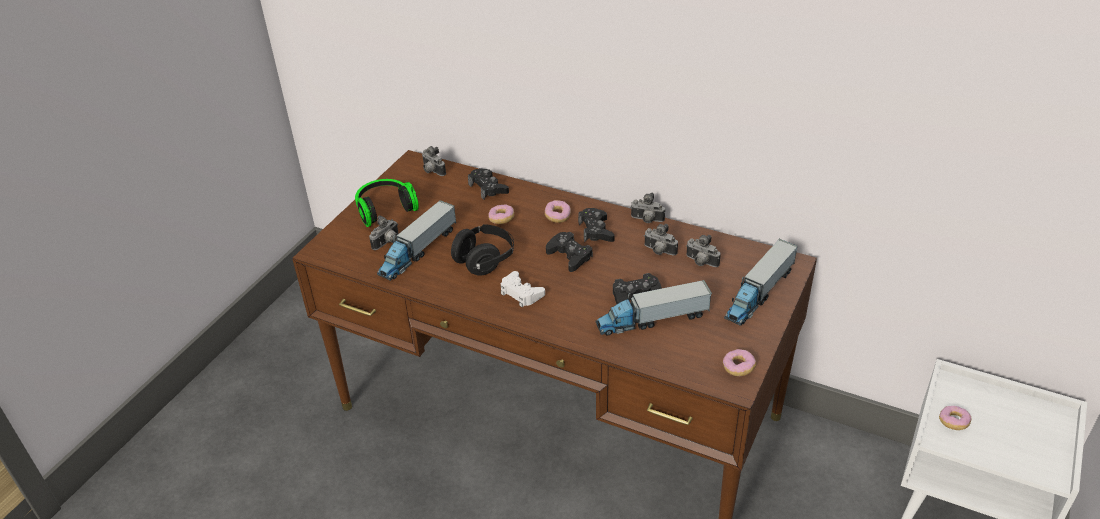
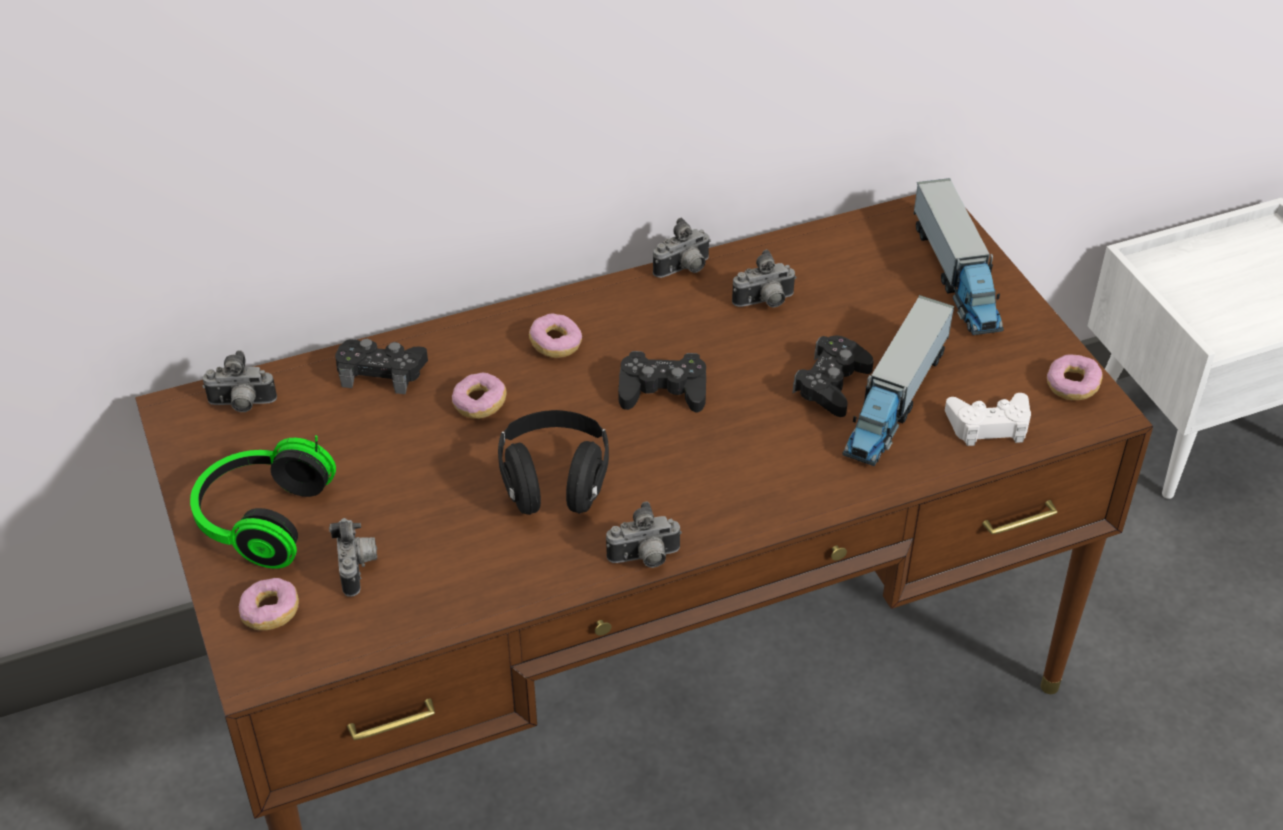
camera: 50 degrees left, 5 degrees up
toy truck [377,200,456,281] -> none
white game controller [501,271,545,307] -> white game controller moved to [945,393,1031,446]
black game controller [578,208,615,242] -> none
camera [686,235,721,267] -> camera moved to [606,502,682,568]
donut [939,406,972,430] -> donut moved to [239,578,299,630]

